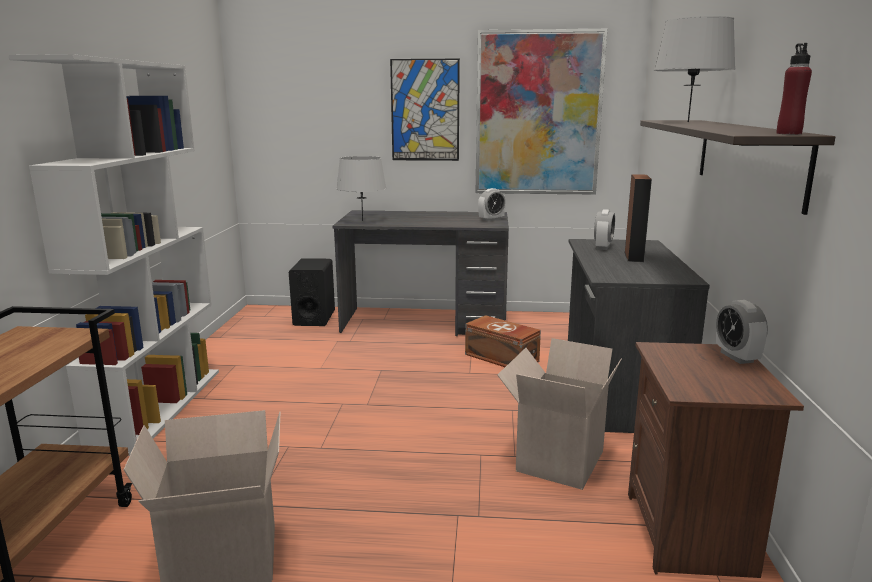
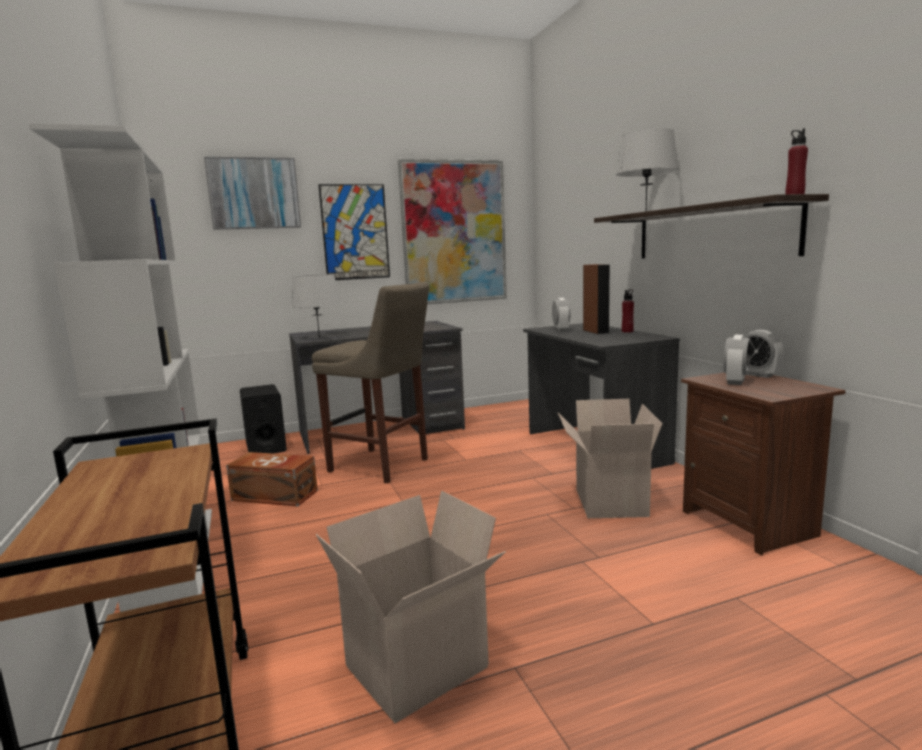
camera: 25 degrees left, 5 degrees down
brown storage box [465,315,541,367] -> brown storage box moved to [226,452,318,506]
alarm clock [478,188,506,221] -> alarm clock moved to [723,335,751,385]
none -> picture [204,157,301,230]
none -> beige stool [312,282,429,483]
none -> red bottle [622,289,634,333]

